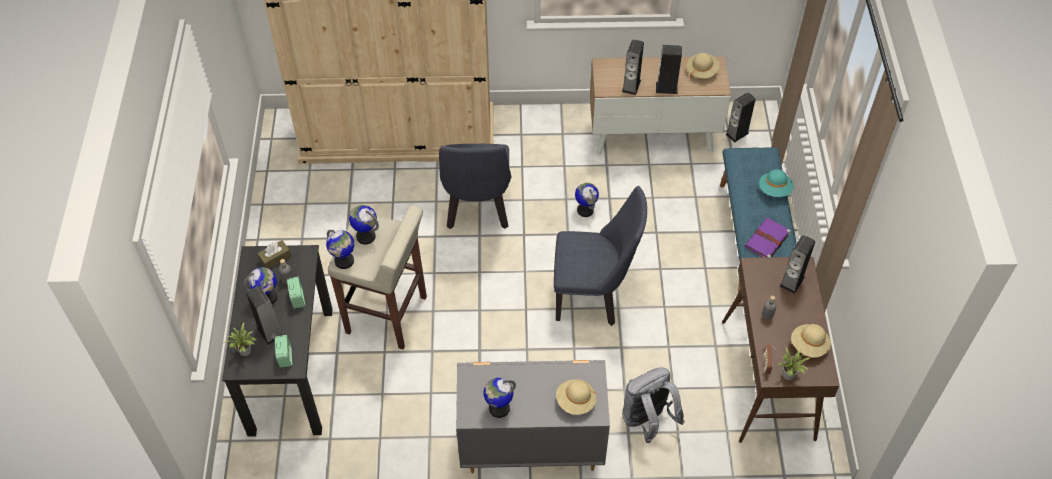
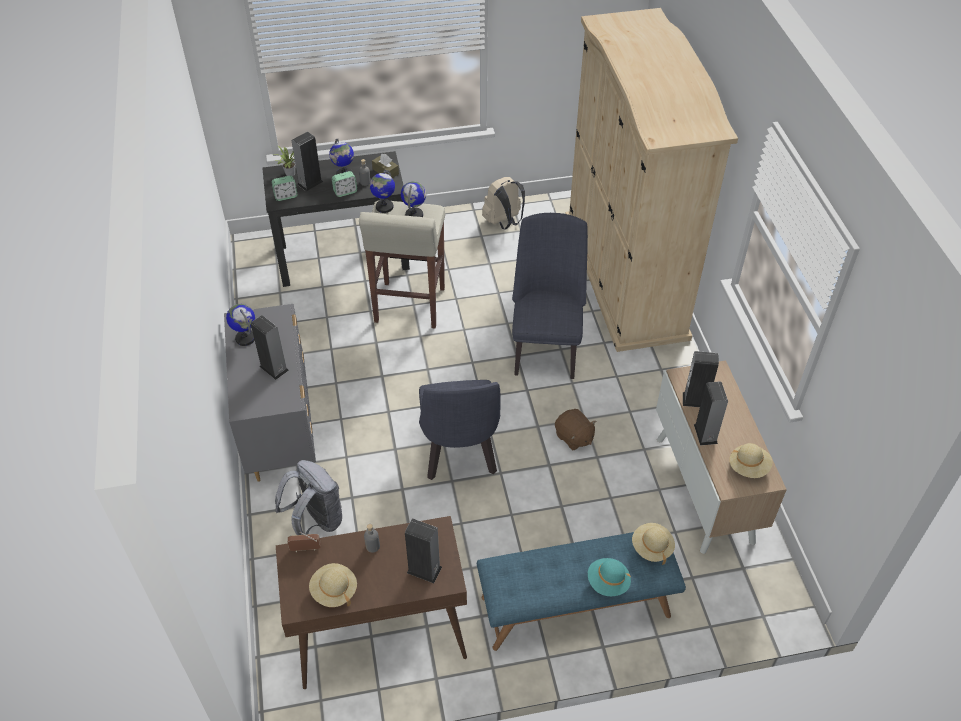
camera: 80 degrees right, 5 degrees down
blue chair [439,144,512,229] -> blue chair turned 105 degrees clockwise [512,213,588,379]
beige hat [556,379,597,415] -> beige hat moved to [632,523,675,565]
globe [575,183,599,217] -> brown plush toy [555,409,596,450]
speaker [726,92,756,142] -> speaker moved to [251,315,289,380]
purple book [745,218,791,258] -> none
potted plant [779,348,811,380] -> none
none -> beige backpack [482,177,525,230]

